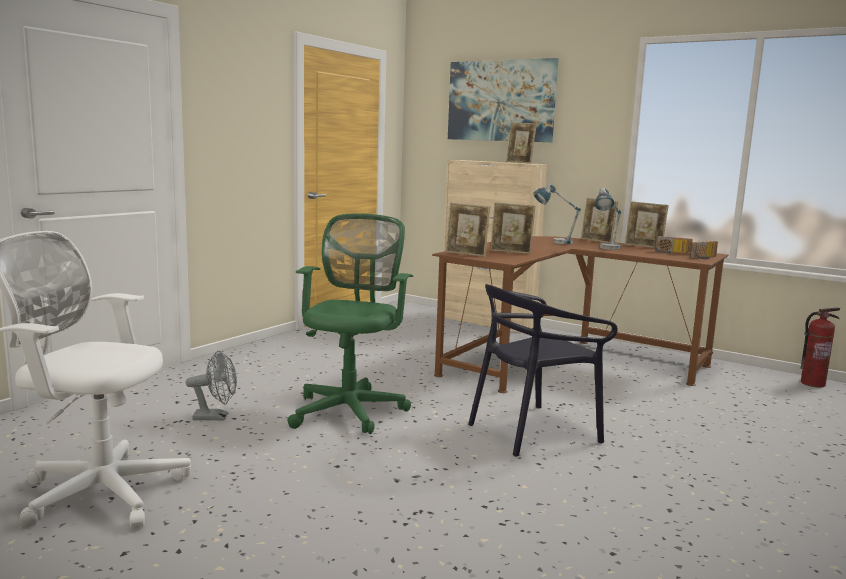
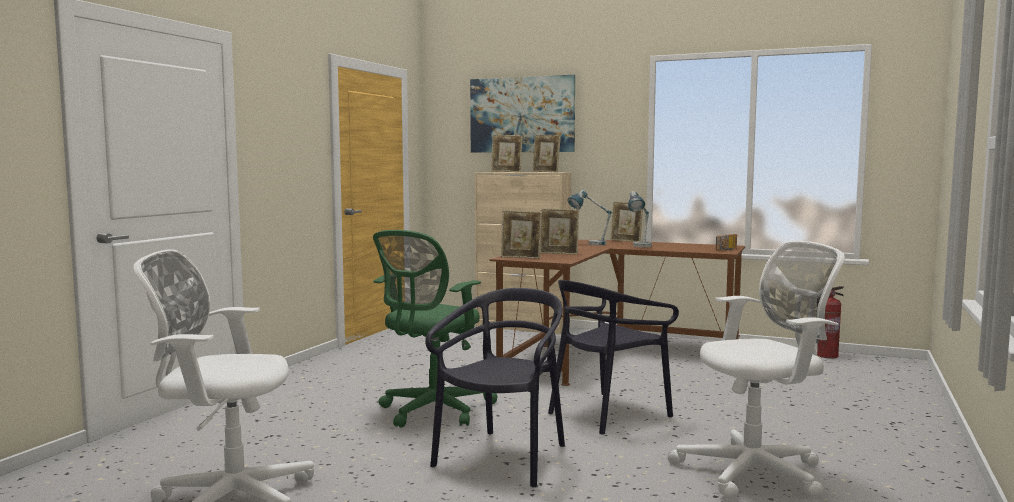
camera: 10 degrees left, 5 degrees down
grey fan [185,351,237,420] -> none
green office chair [287,213,413,434] -> green office chair turned 150 degrees counterclockwise [373,230,498,428]
picture frame [625,201,669,248] -> picture frame moved to [491,135,523,172]
radio [653,236,693,254] -> none
none -> black chair [425,288,565,487]
none -> white office chair [668,241,845,499]

